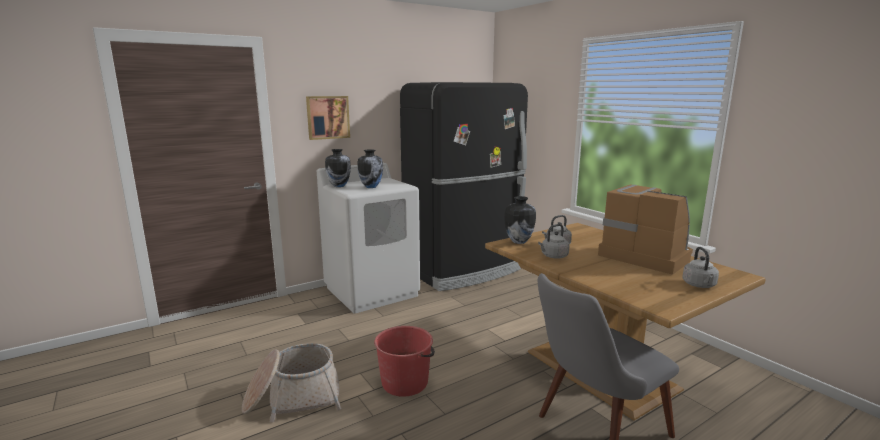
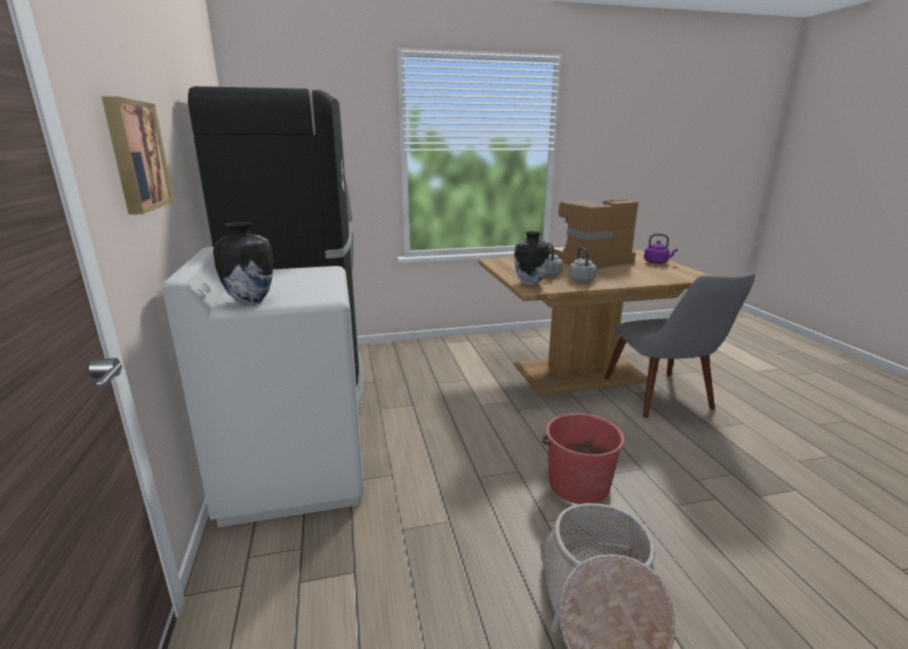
camera: 70 degrees left, 5 degrees up
vase [357,149,383,188] -> none
grey kettle [682,247,719,288] -> purple kettle [644,234,678,264]

